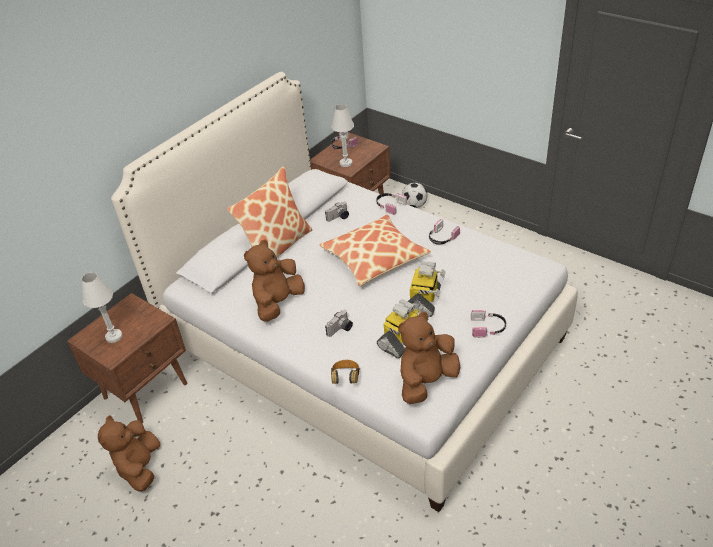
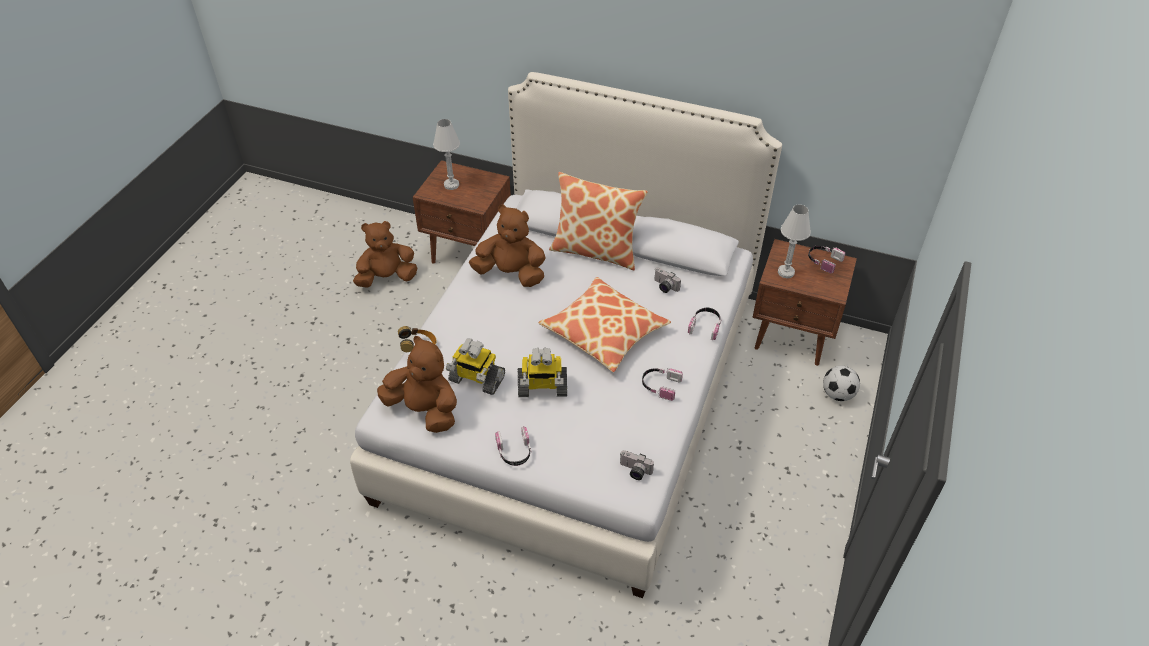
camera: 70 degrees right, 5 degrees up
camera [325,309,353,337] -> camera moved to [620,450,654,480]

